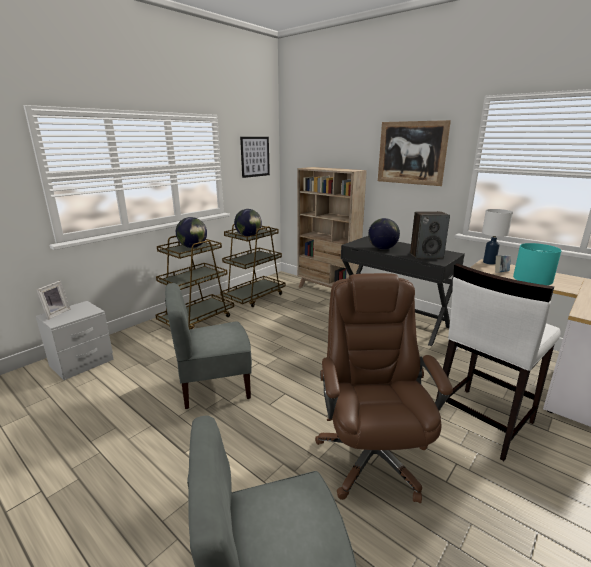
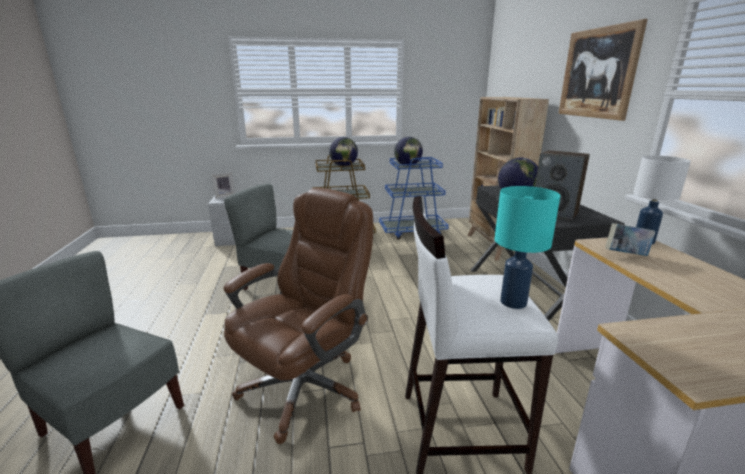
camera: 40 degrees right, 0 degrees up
brown cart [220,224,286,307] -> blue cart [379,157,449,240]
picture [240,137,270,178] -> none

